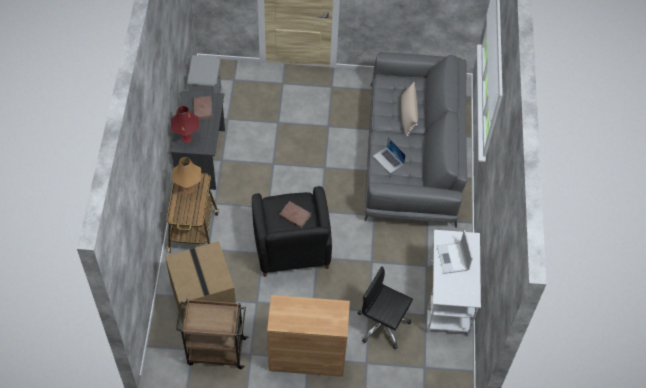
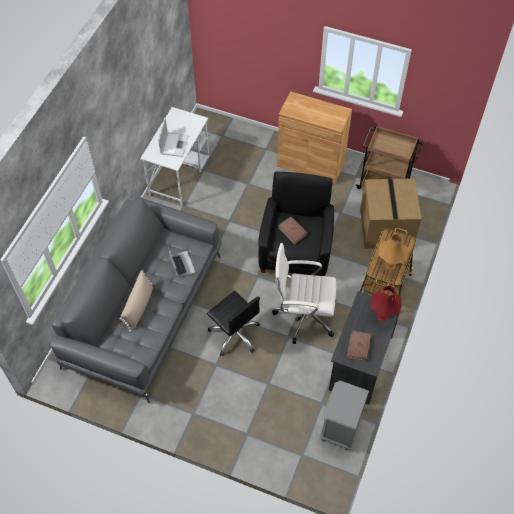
camera: 160 degrees left, 0 degrees up
black office chair [358,266,413,349] -> black office chair moved to [207,291,260,356]
none -> white office chair [272,243,336,344]

